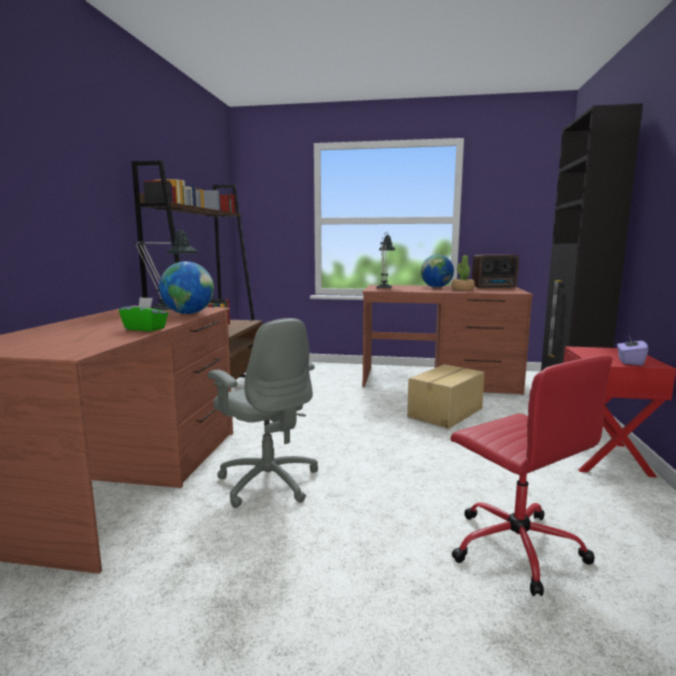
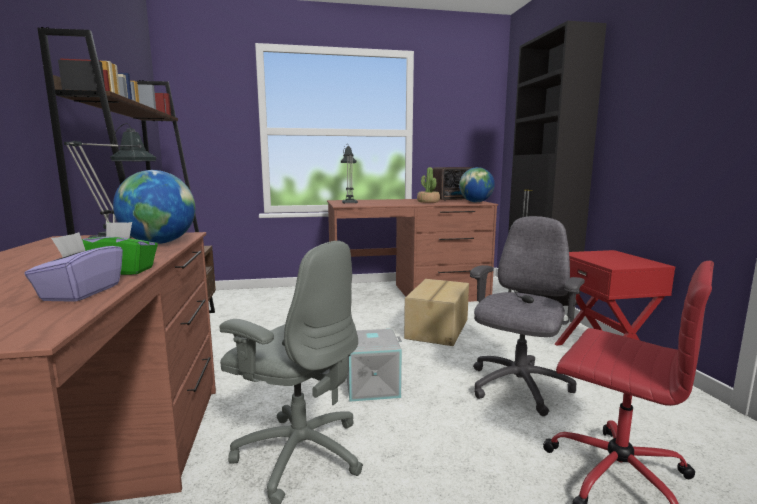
camera: 20 degrees left, 0 degrees up
globe [421,255,454,288] -> globe moved to [459,167,495,202]
purple tissue box [617,333,648,365] -> purple tissue box moved to [24,232,123,302]
none -> grey storage box [347,329,402,402]
none -> grey office chair [470,216,585,416]

